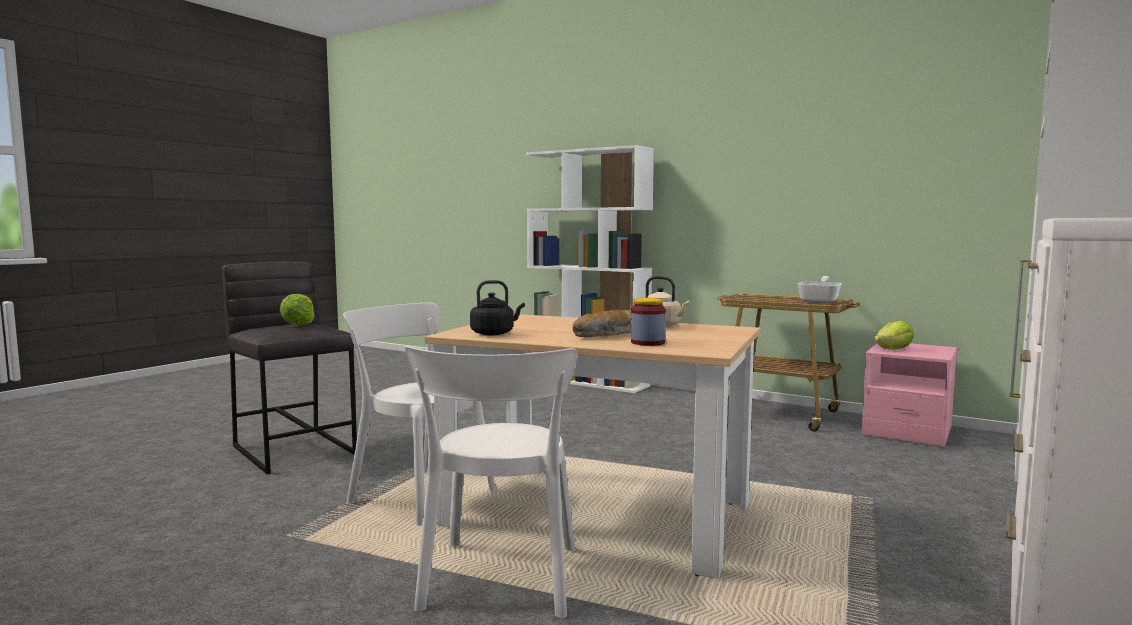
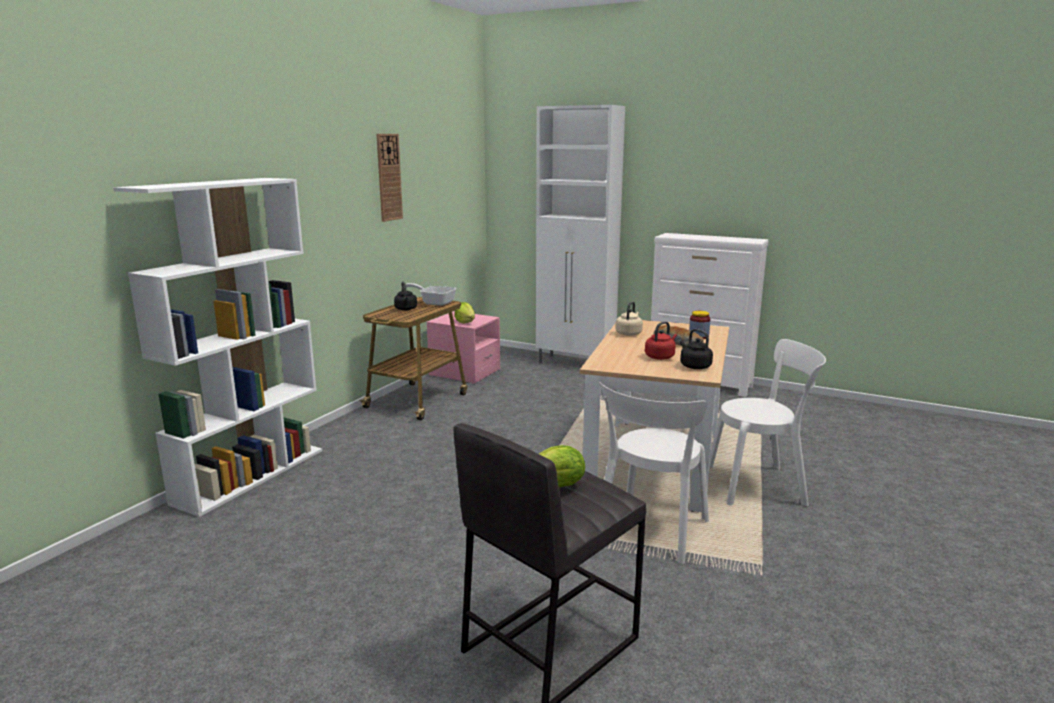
camera: 95 degrees left, 10 degrees up
none -> wall clock [376,134,403,222]
none -> black kettle [394,281,417,310]
none -> red kettle [645,321,677,360]

